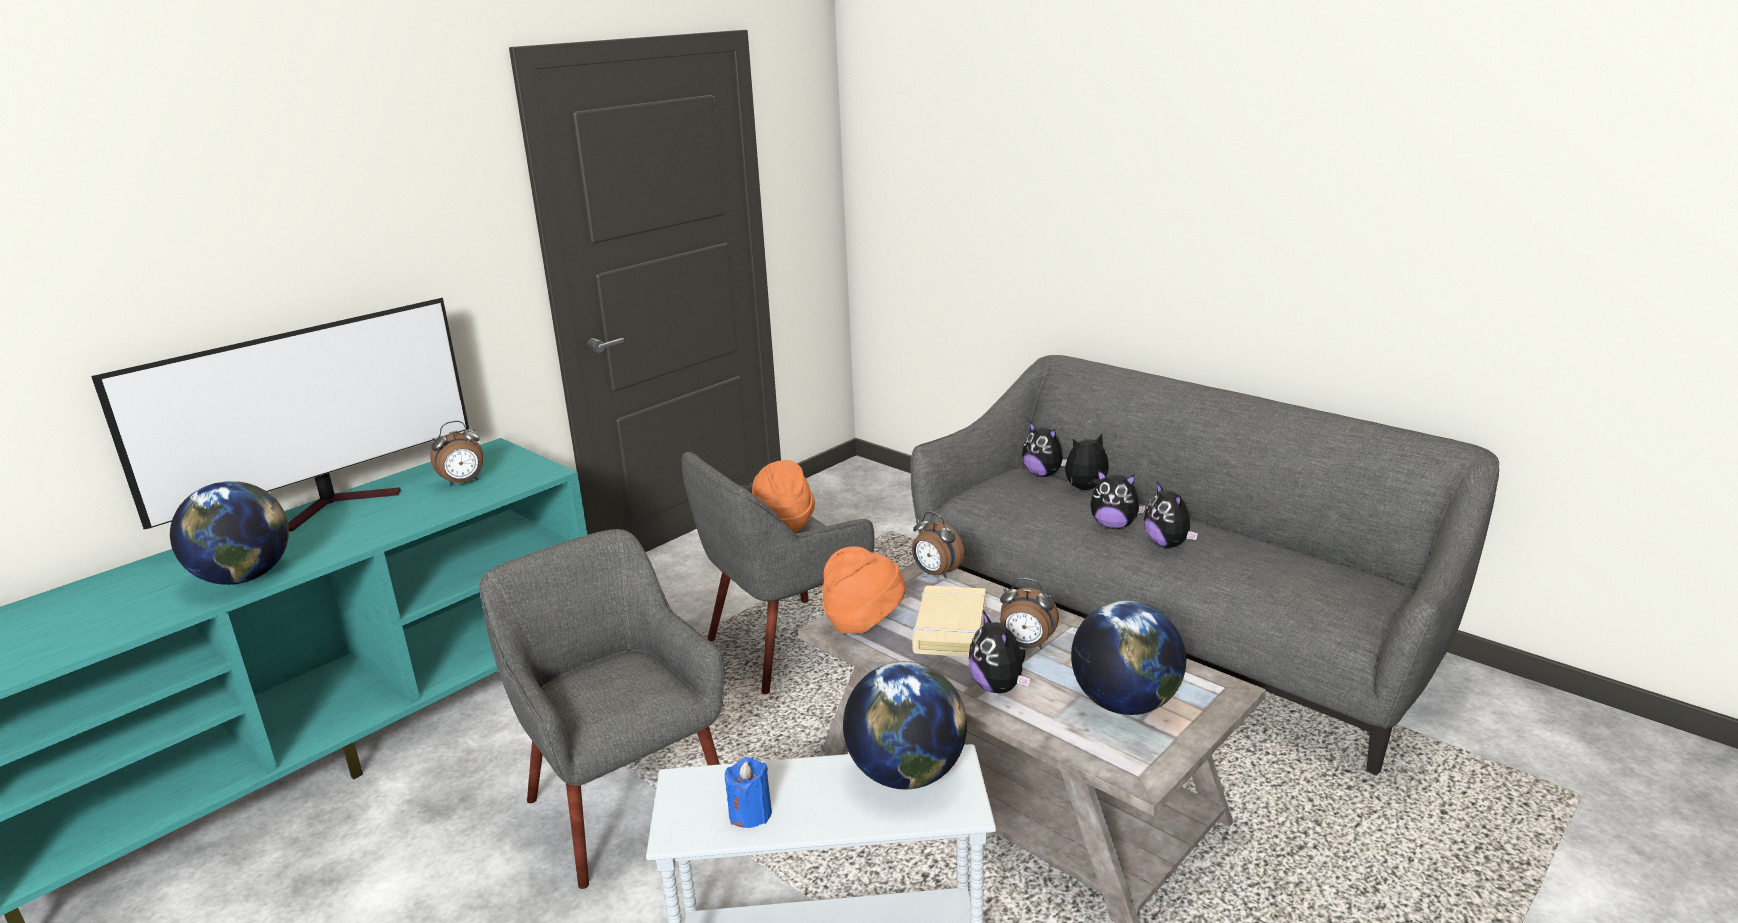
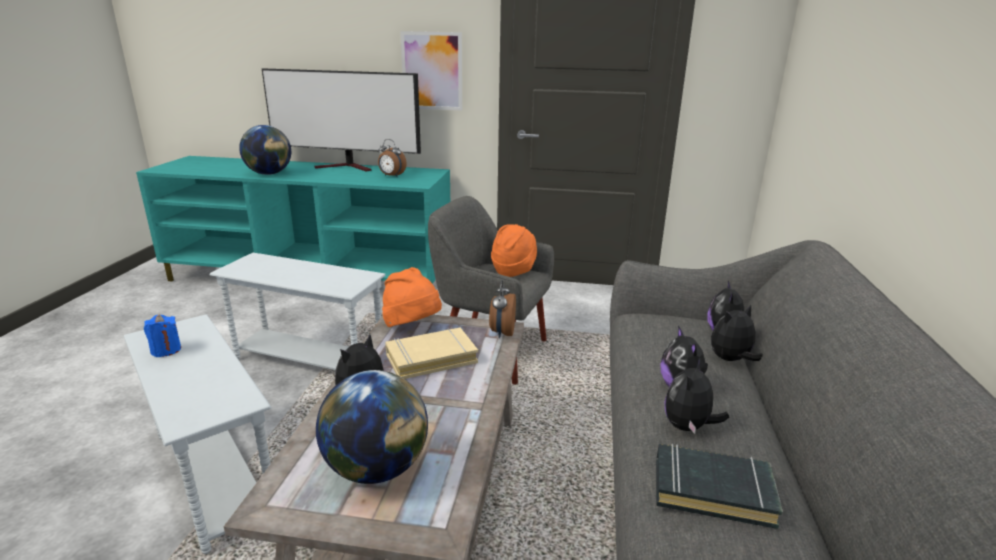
camera: 55 degrees right, 0 degrees up
grey armchair [479,529,724,889] -> white side table [210,252,386,370]
globe [843,661,967,789] -> none
alarm clock [1000,578,1059,649] -> none
plush toy [1065,434,1109,490] -> plush toy turned 60 degrees counterclockwise [711,305,763,361]
none -> picture [400,31,462,111]
none -> black book [656,444,783,529]

